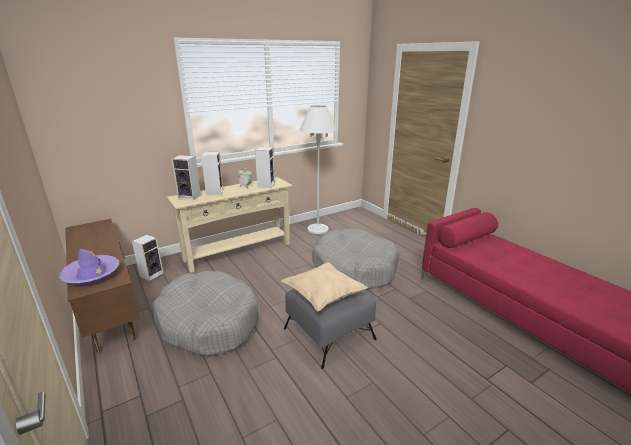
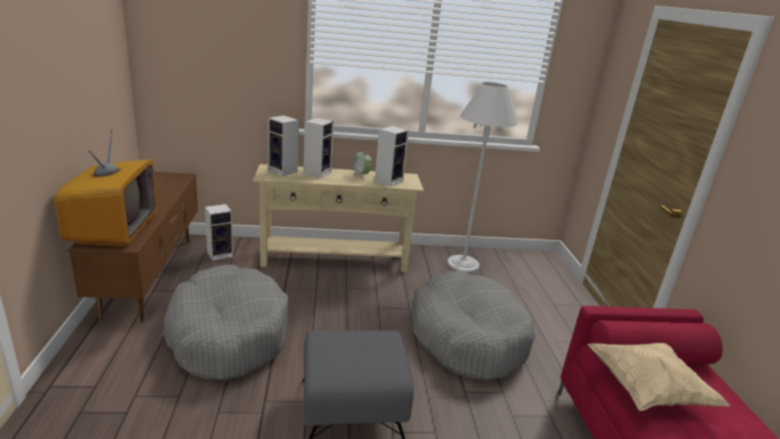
camera: 25 degrees right, 0 degrees up
purple hat [59,249,119,286] -> television [54,129,157,247]
beige pillow [281,262,368,311] -> beige pillow moved to [588,343,731,411]

